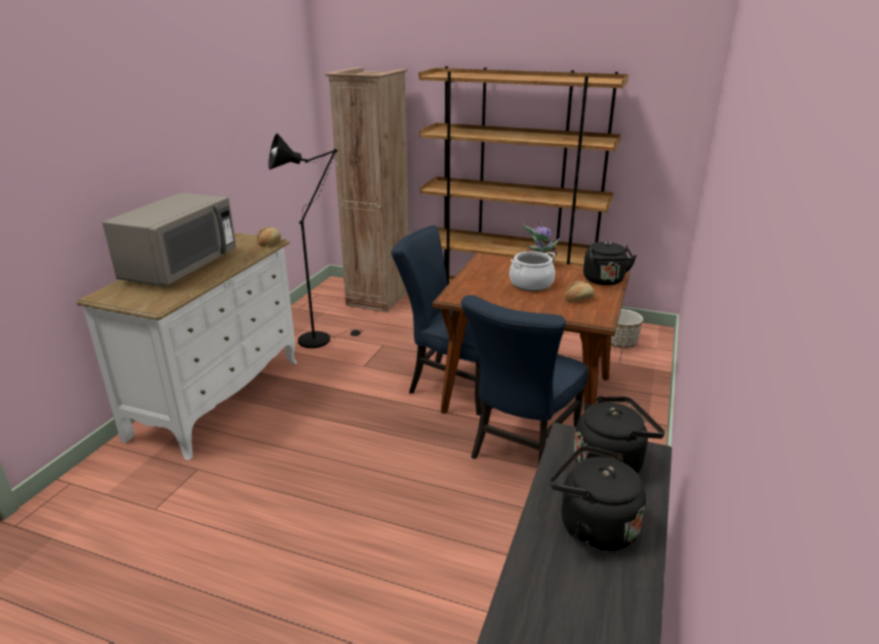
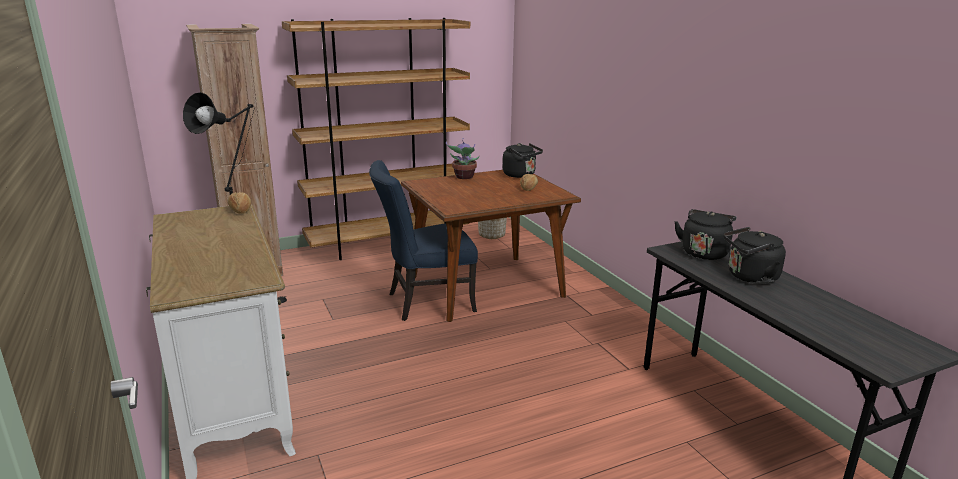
camera: 45 degrees left, 5 degrees down
grey microwave [102,193,236,286] -> none
blue chair [461,295,588,462] -> none
cooking pot [509,251,556,291] -> none

